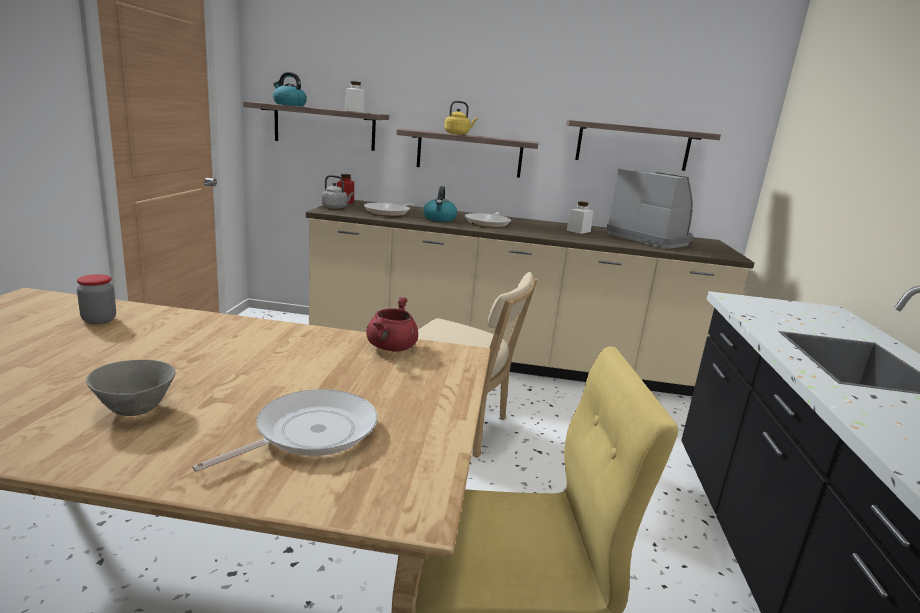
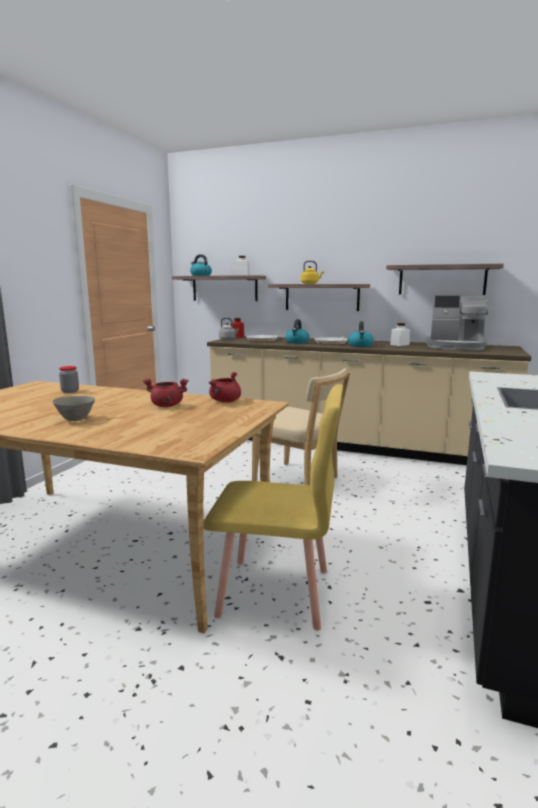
camera: 15 degrees right, 5 degrees down
frying pan [192,389,377,472] -> none
coffee machine [606,169,693,249] -> coffee machine turned 135 degrees clockwise [426,296,488,350]
none -> red cooking pot [143,379,189,407]
none -> kettle [348,321,374,347]

